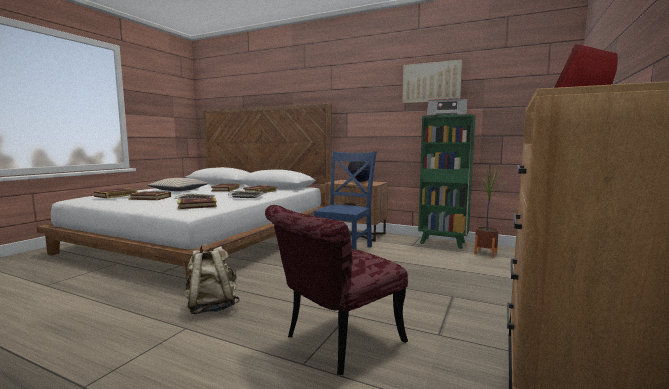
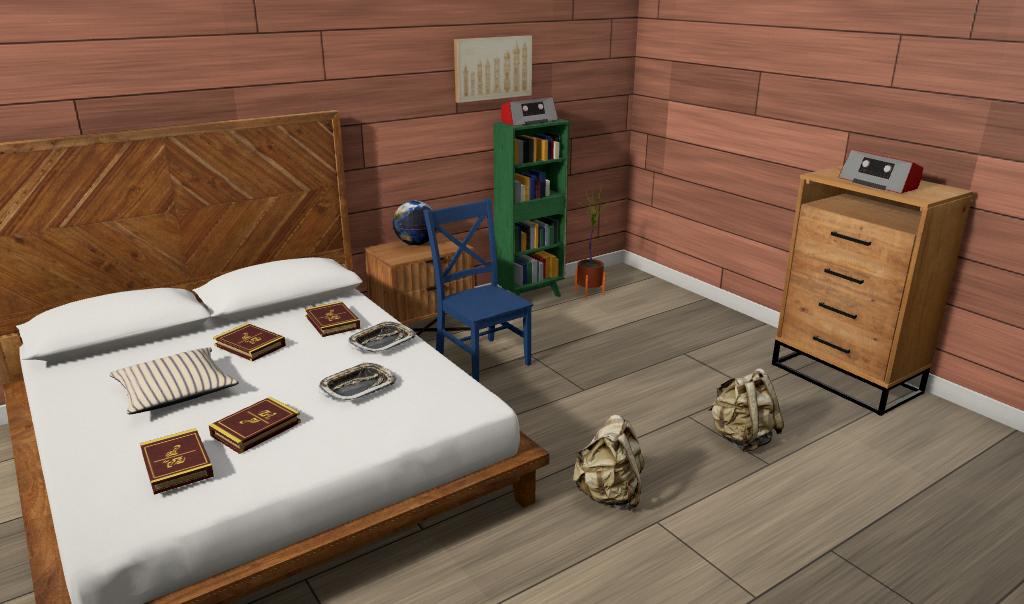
camera: 60 degrees left, 15 degrees up
book [177,197,217,209] -> none
red chair [265,205,408,375] -> beige backpack [708,368,784,452]

